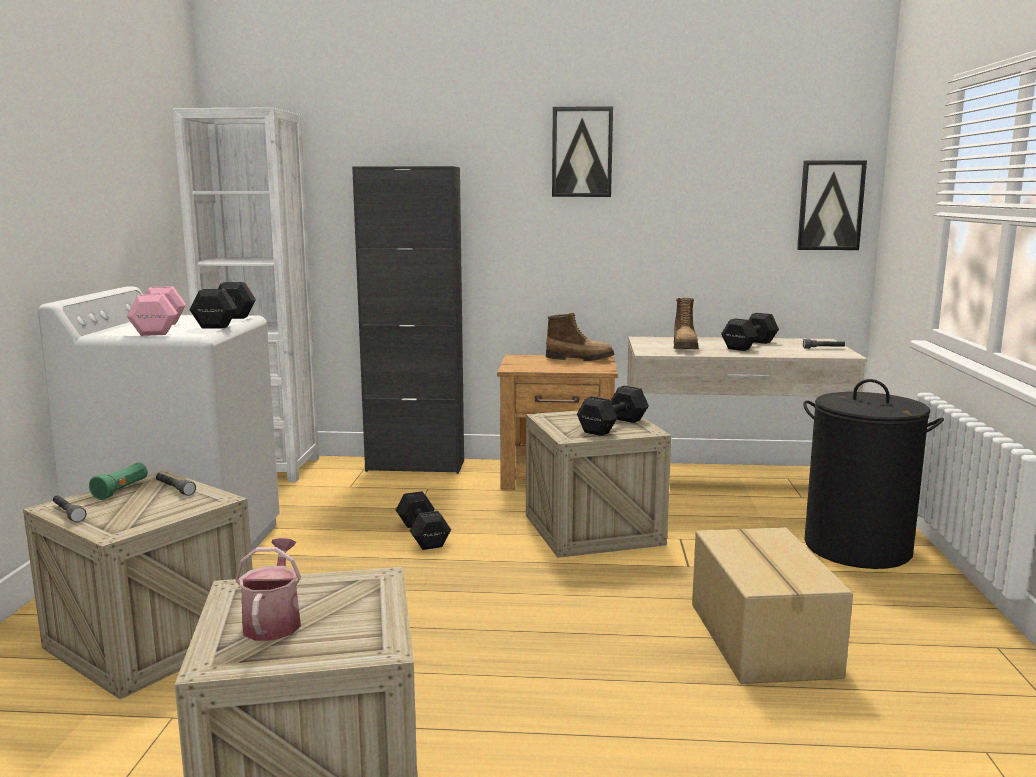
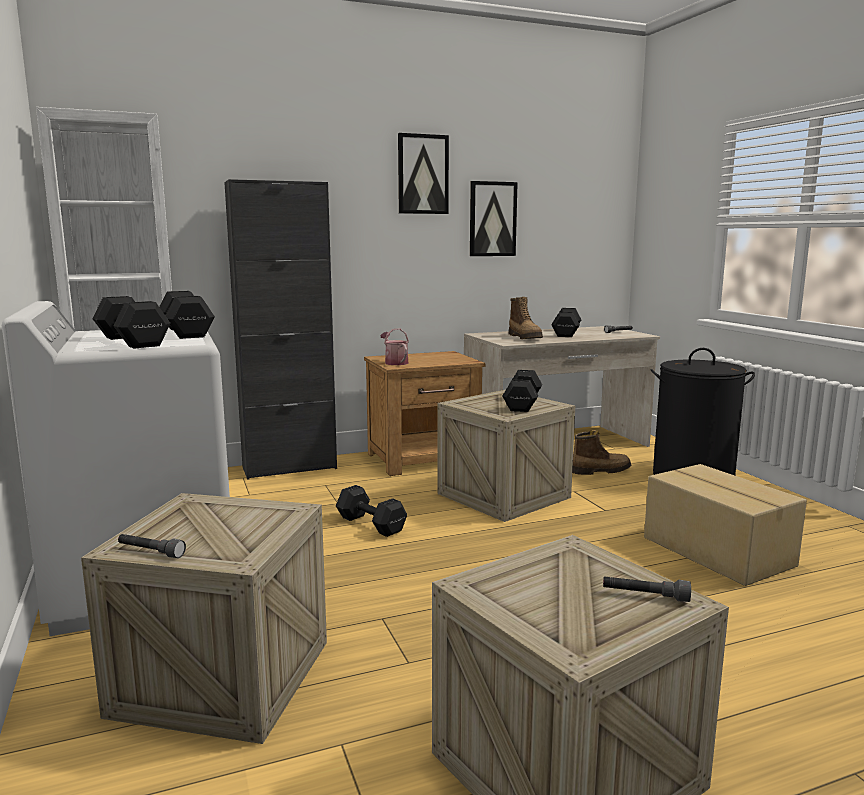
camera: 25 degrees left, 0 degrees up
green flashlight [89,462,147,500] -> none
pink dumbbell [127,286,186,336] -> black dumbbell [92,296,170,349]
grey flashlight [156,473,196,496] -> grey flashlight moved to [603,576,691,602]
watering can [235,538,301,641] -> watering can moved to [380,329,409,365]
boot [546,313,615,361] -> boot moved to [572,430,631,475]
picture [797,160,867,250] -> picture moved to [470,181,518,256]

